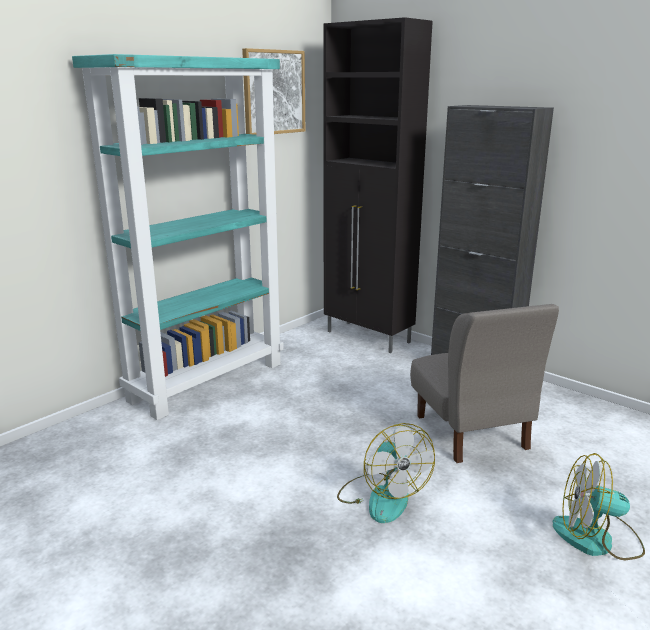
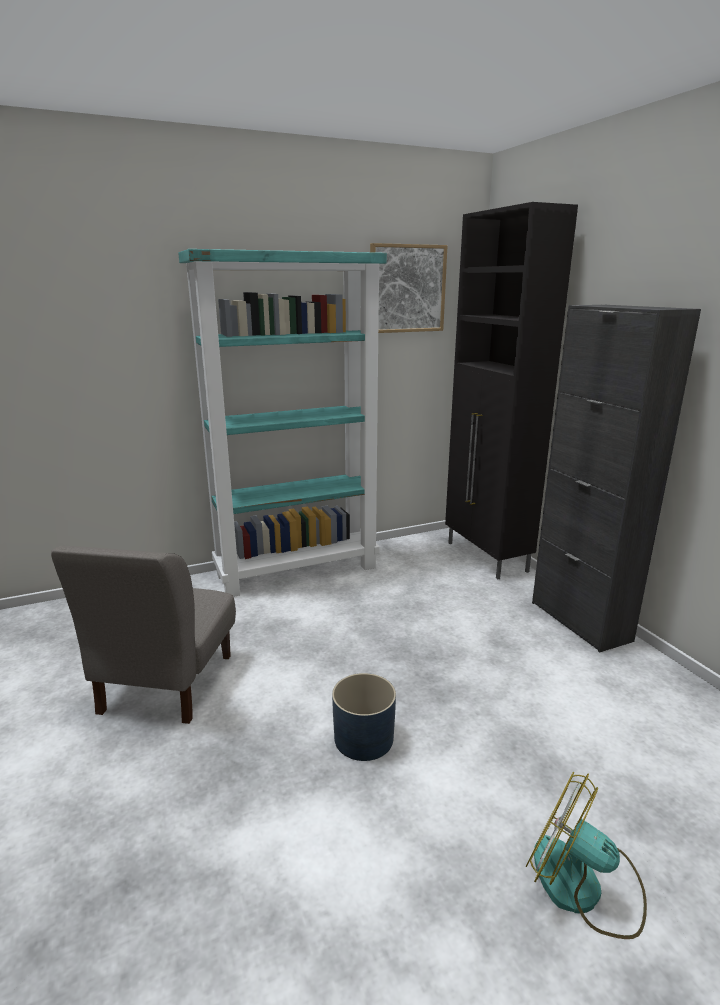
camera: 25 degrees right, 0 degrees up
fan [337,423,435,523] -> blue planter [332,673,396,761]
grey chair [410,304,559,463] -> grey chair moved to [51,545,236,724]

